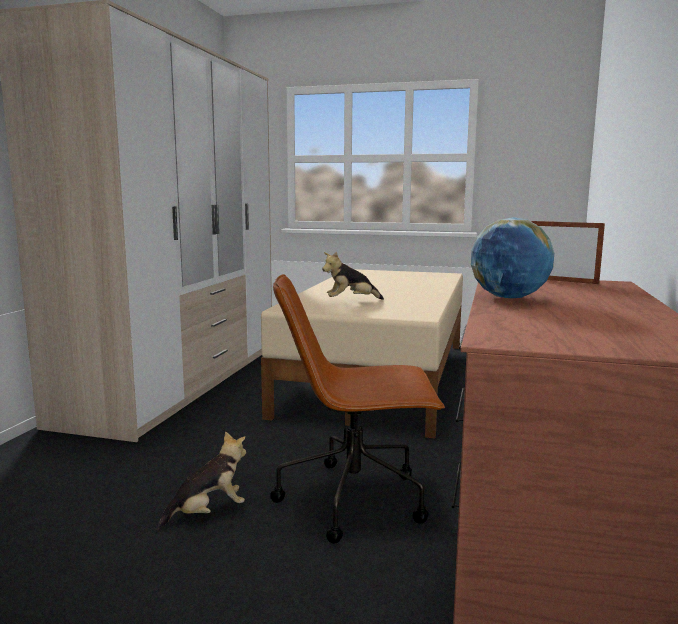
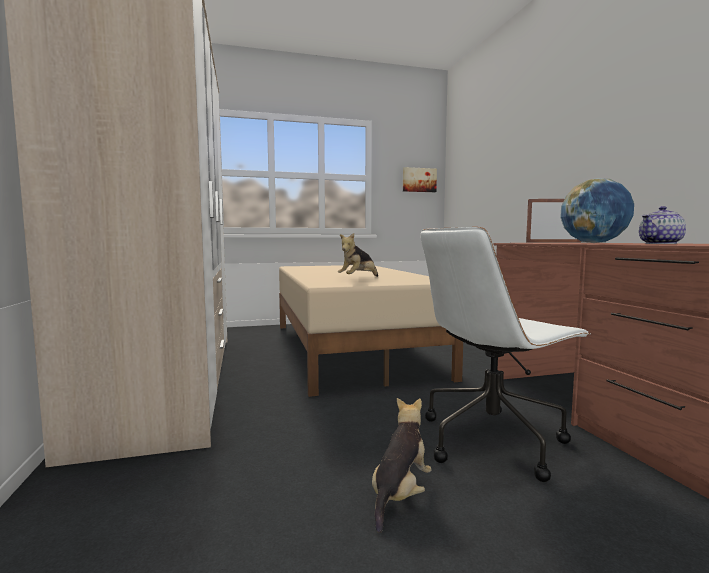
camera: 30 degrees left, 5 degrees down
brown office chair [270,274,445,544] -> white office chair [420,227,590,482]
none -> picture [403,167,437,192]
none -> teapot [639,206,686,244]

